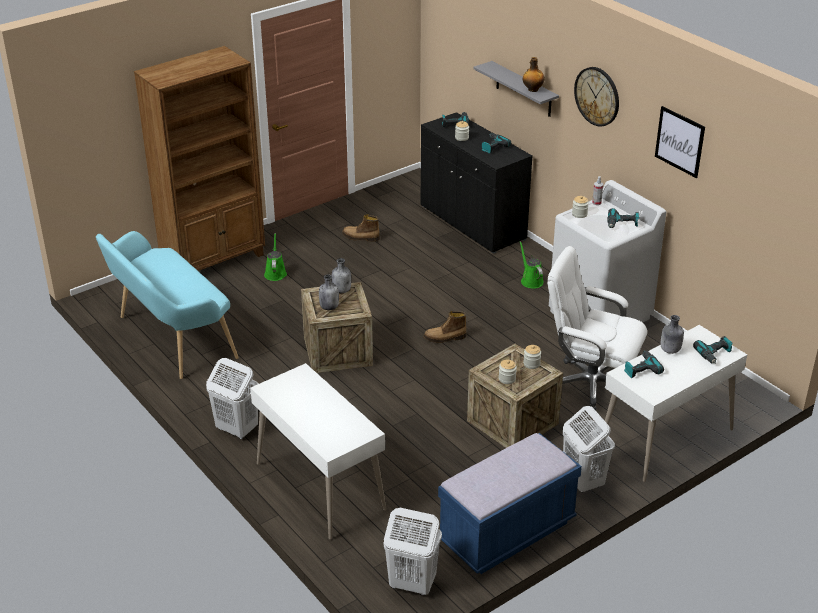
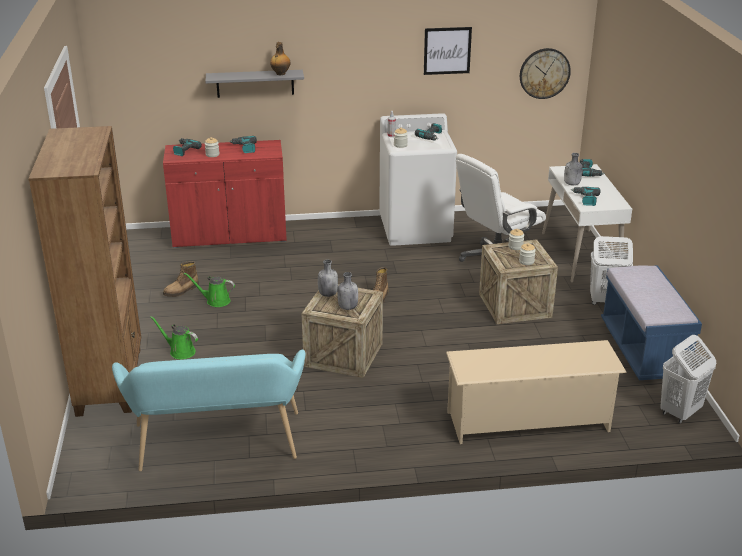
camera: 60 degrees left, 5 degrees down
white laundry basket [206,358,259,439] -> none
white desk [250,363,387,540] -> beige shoe rack [446,340,627,444]
black cabinet [421,112,533,254] -> red cabinet [163,140,287,248]
green watering can [520,241,544,289] -> green watering can moved to [184,273,235,307]
wall clock [574,67,619,127] -> wall clock moved to [520,48,571,99]

